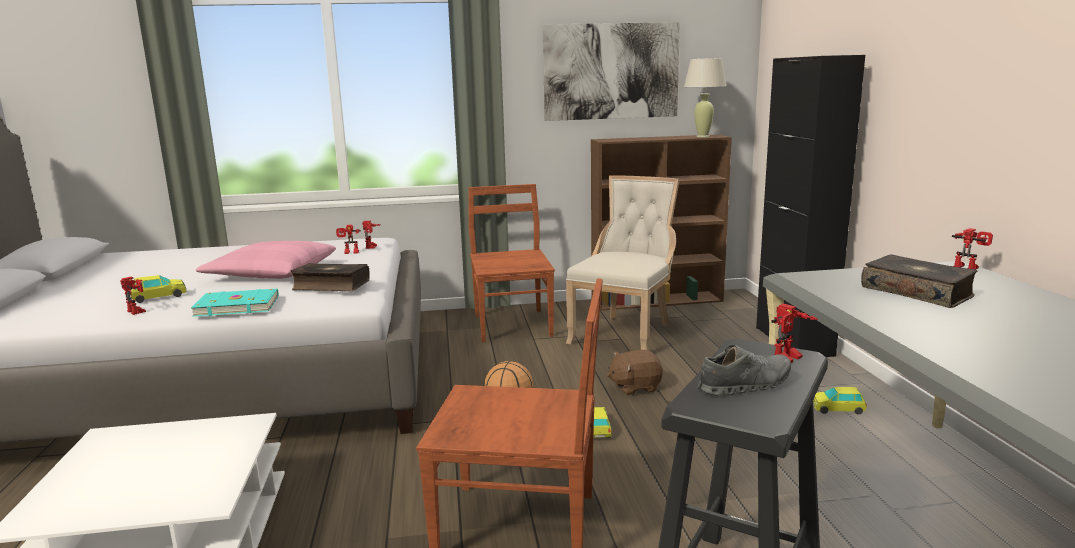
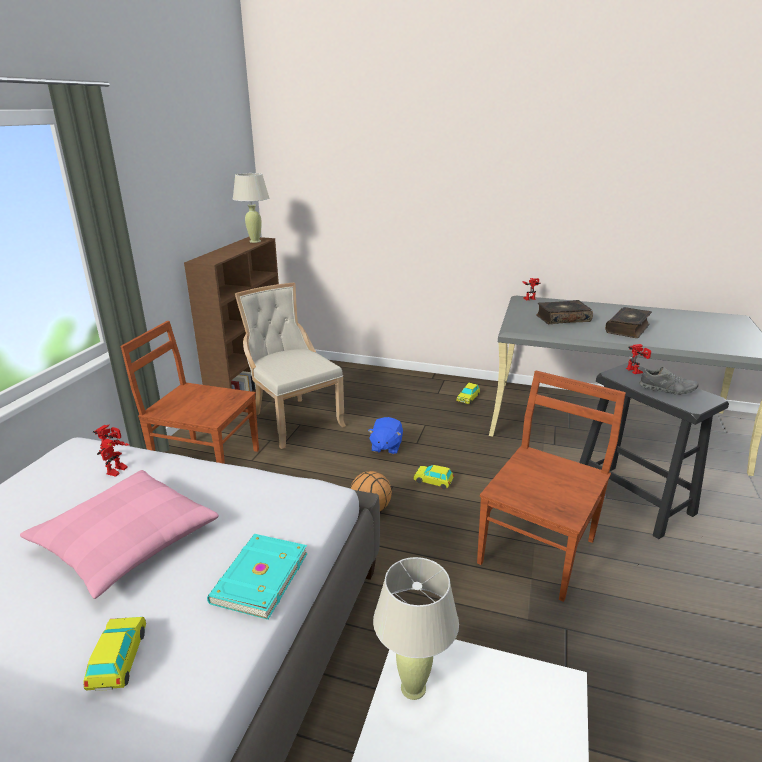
camera: 65 degrees left, 10 degrees up
toy robot [120,276,146,315] -> none
book [291,263,370,291] -> book moved to [605,307,652,338]
picture [543,22,680,121] -> none
brown plush toy [607,350,663,395] -> blue plush toy [368,417,403,454]
grey shoe [697,345,791,396] -> grey shoe turned 105 degrees clockwise [639,367,699,395]
black cabinet [756,55,865,357] -> none
none -> beige table lamp [373,557,459,700]

